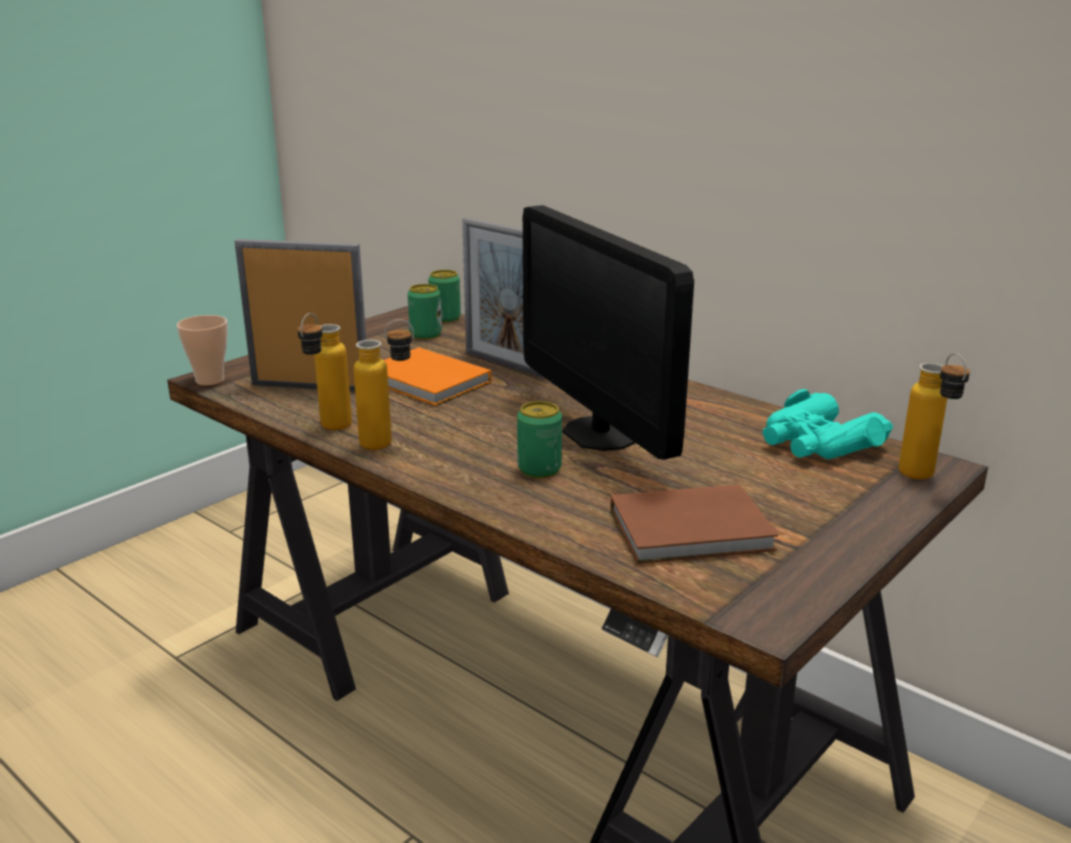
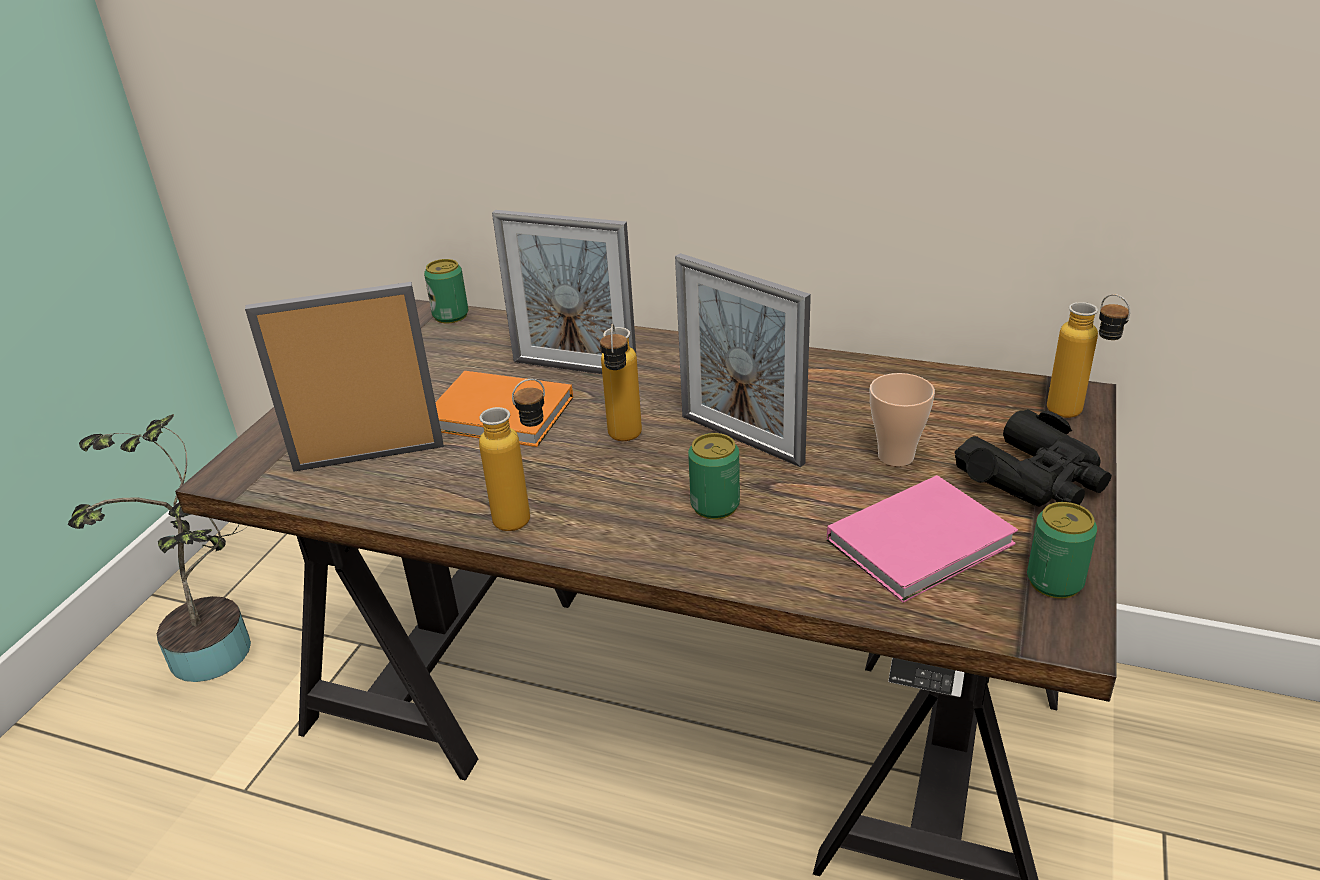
camera: 20 degrees left, 10 degrees up
cup [177,315,228,386] -> cup moved to [870,373,935,466]
bottle [297,313,352,430] -> bottle moved to [600,323,642,441]
can [407,284,442,339] -> can moved to [1027,502,1097,599]
monitor [523,205,694,460] -> picture frame [675,253,811,467]
brown book [610,485,778,564] -> pink book [827,475,1018,603]
turquoise binoculars [762,389,893,459] -> none
none -> potted plant [68,414,251,682]
none -> black binoculars [955,409,1112,507]

